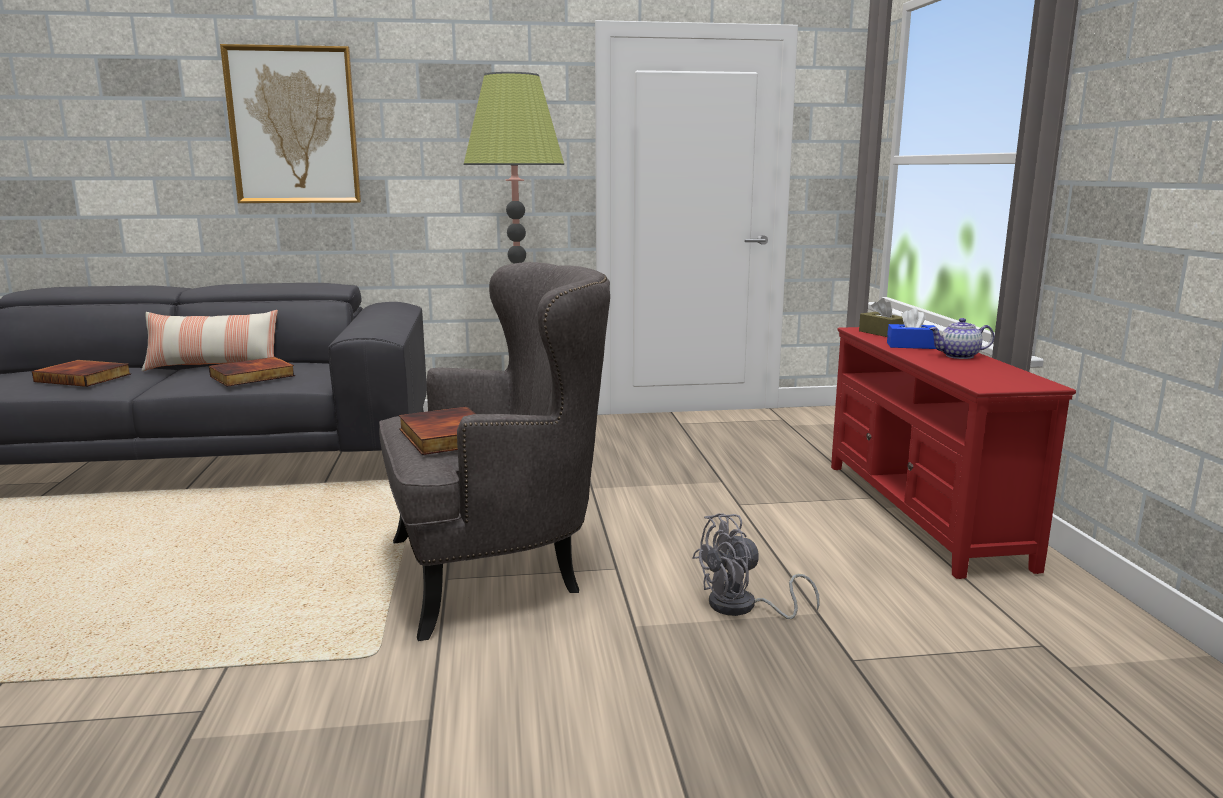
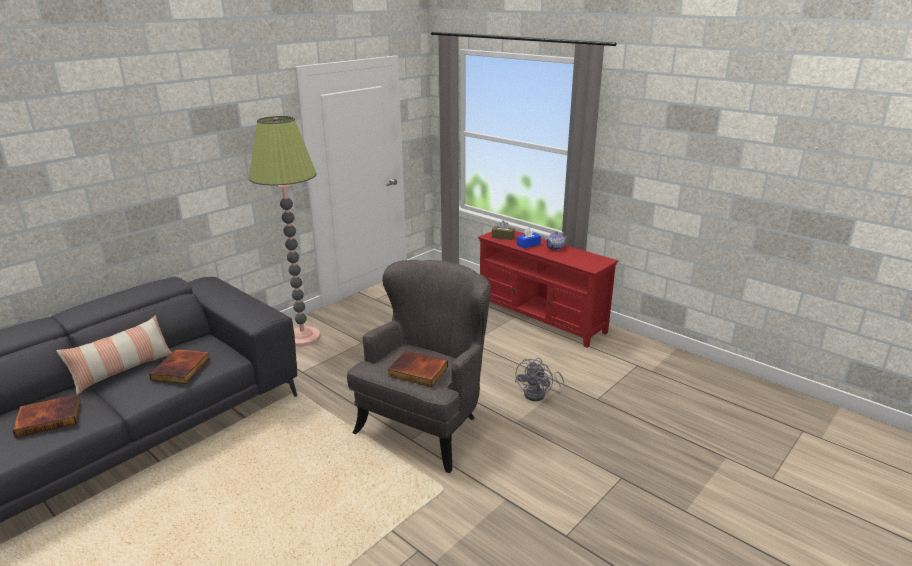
camera: 40 degrees left, 10 degrees up
picture [220,44,361,203] -> none

